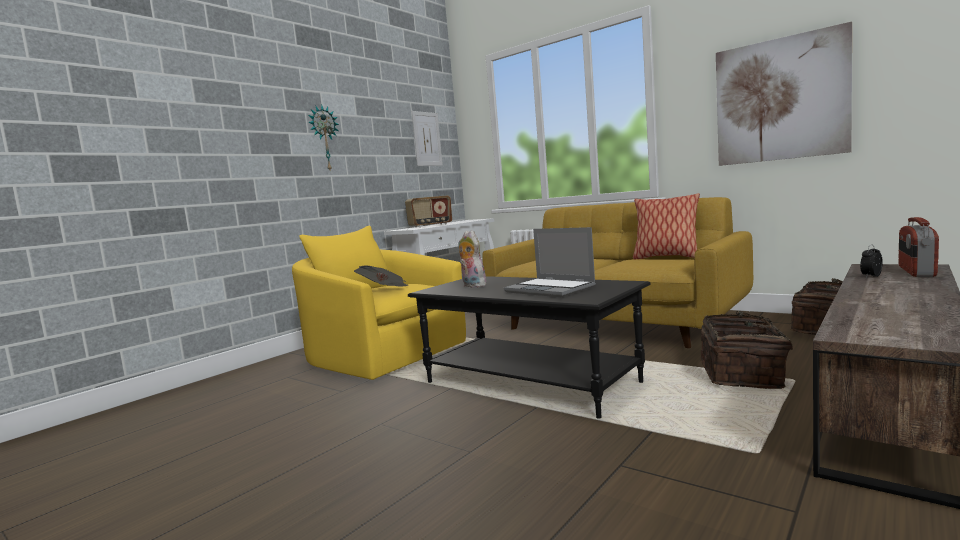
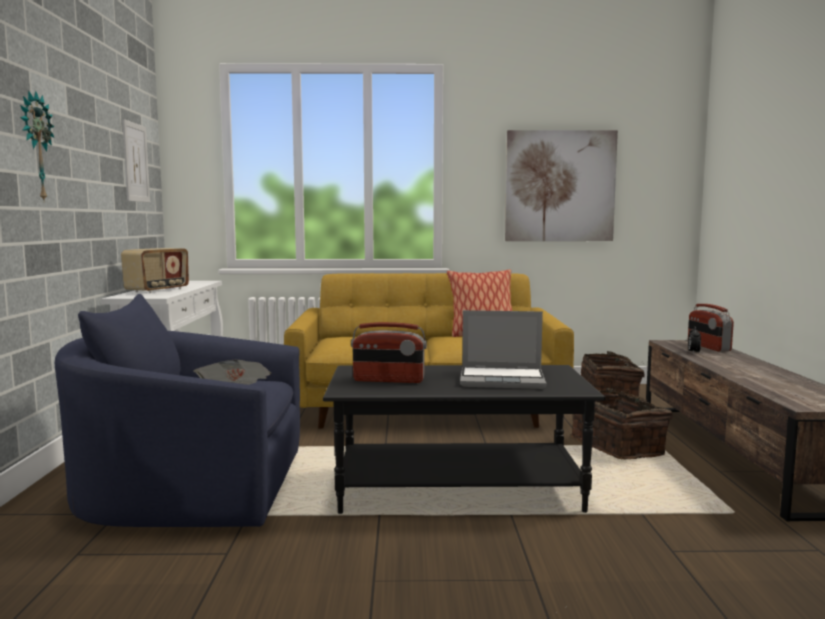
camera: 40 degrees left, 0 degrees up
yellow armchair [292,226,466,380] -> blue armchair [55,294,300,527]
plush toy [459,230,487,288] -> radio [351,322,427,383]

